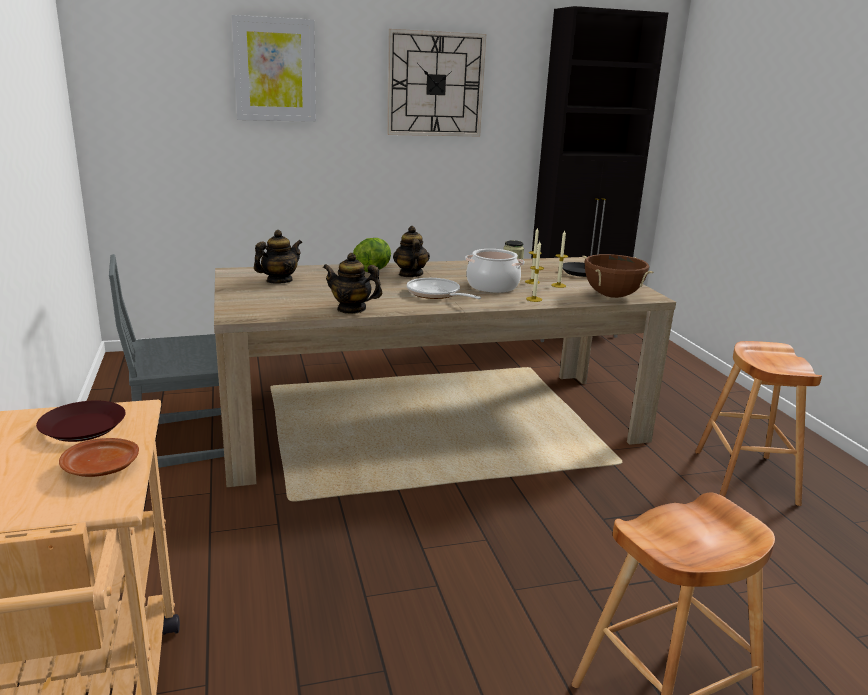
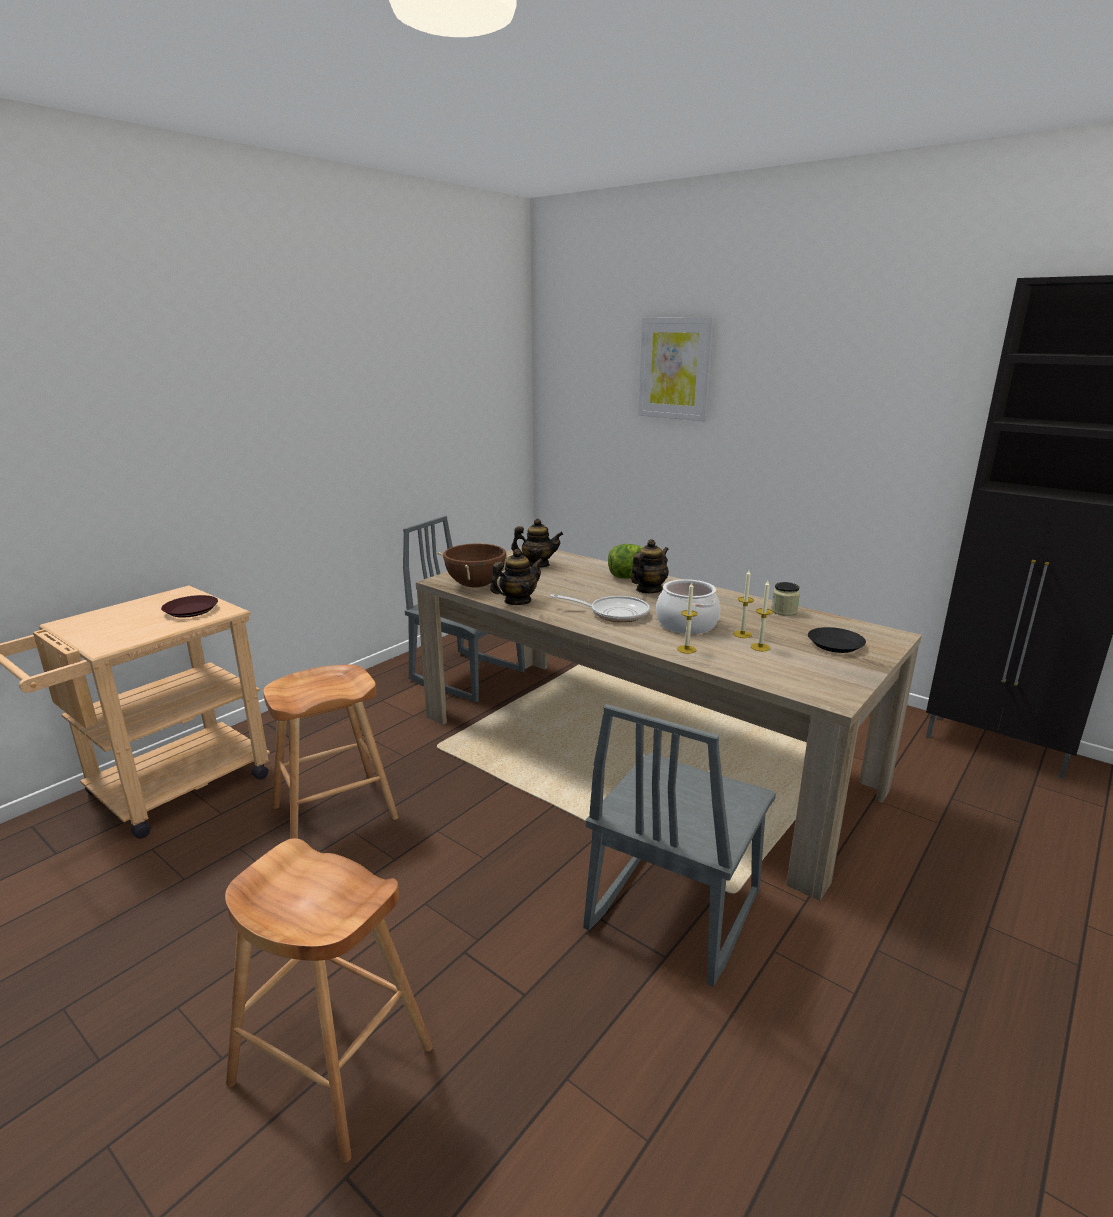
camera: 55 degrees right, 0 degrees up
brown plate [59,438,139,477] -> none
teapot [323,253,383,314] -> teapot turned 75 degrees clockwise [490,549,543,605]
wall clock [387,29,486,137] -> none
frying pan [407,278,481,299] -> frying pan turned 90 degrees clockwise [550,594,650,622]
brown cooking pot [582,254,653,298] -> brown cooking pot moved to [436,543,512,588]
brown stool [695,341,822,506] -> brown stool moved to [263,665,399,839]
none -> grey chair [583,704,776,987]

